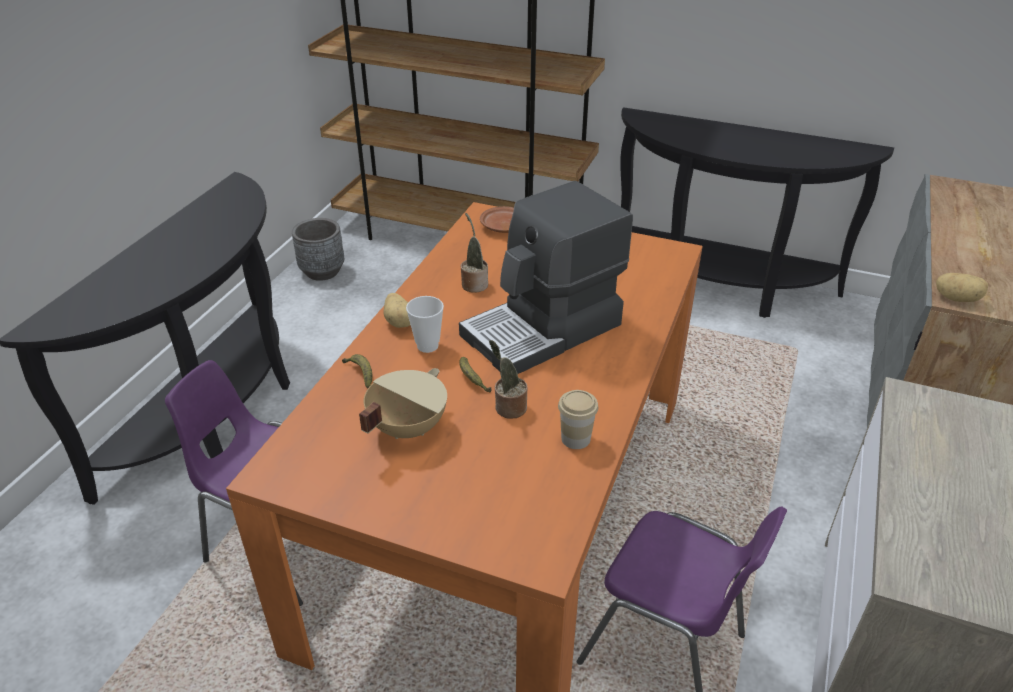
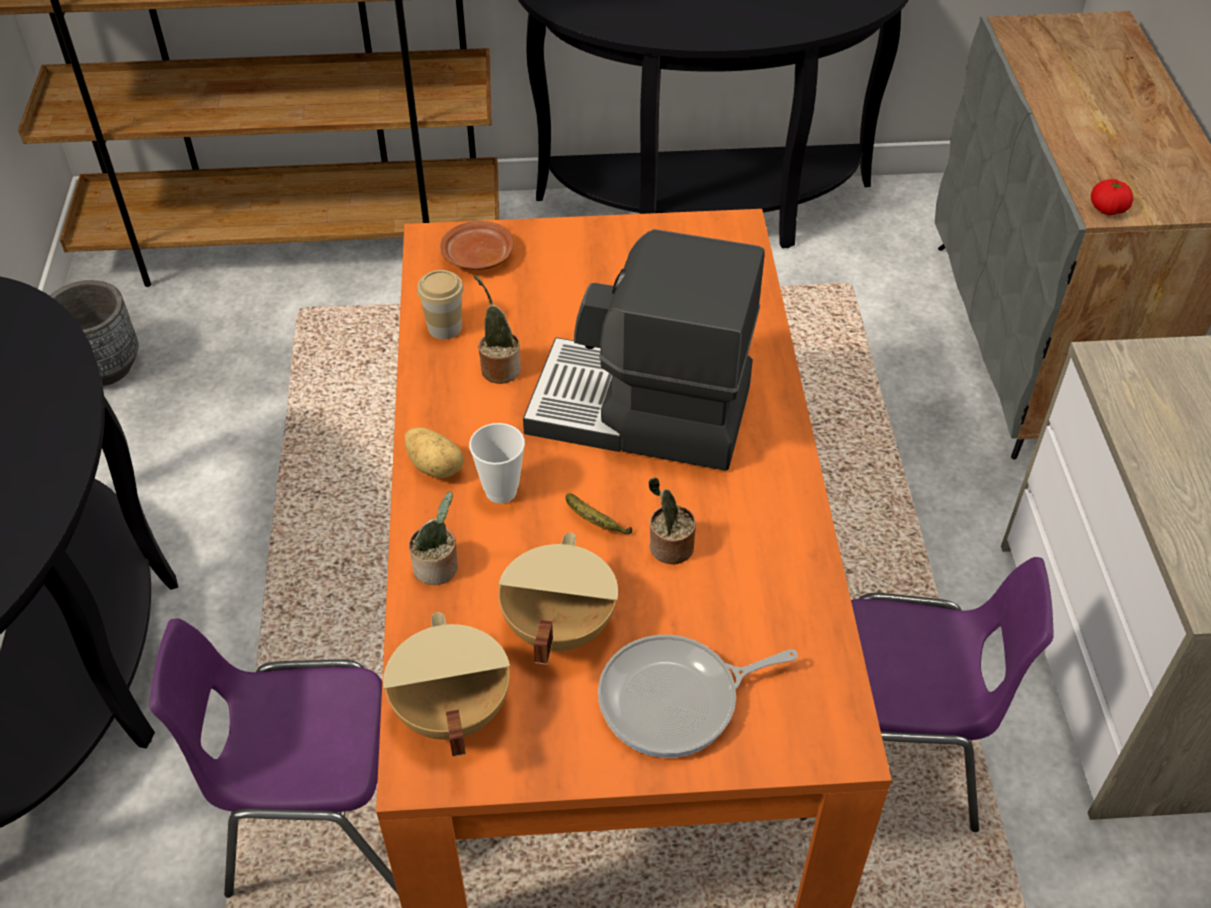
camera: 25 degrees left, 10 degrees up
banana [342,354,372,388] -> potted plant [409,491,458,585]
coffee machine [459,181,633,374] -> coffee machine turned 75 degrees clockwise [523,229,765,471]
cup [558,390,598,449] -> cup moved to [417,270,464,339]
potato [936,273,988,302] -> tomato [1091,179,1133,215]
none -> beige cooking pot [383,612,510,757]
none -> frying pan [598,635,798,758]

